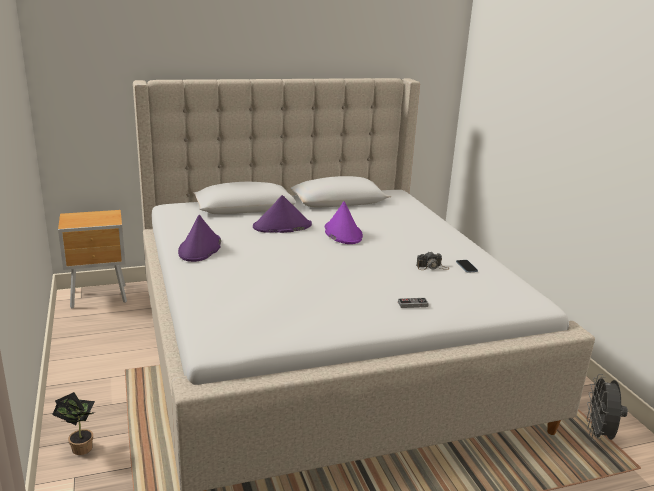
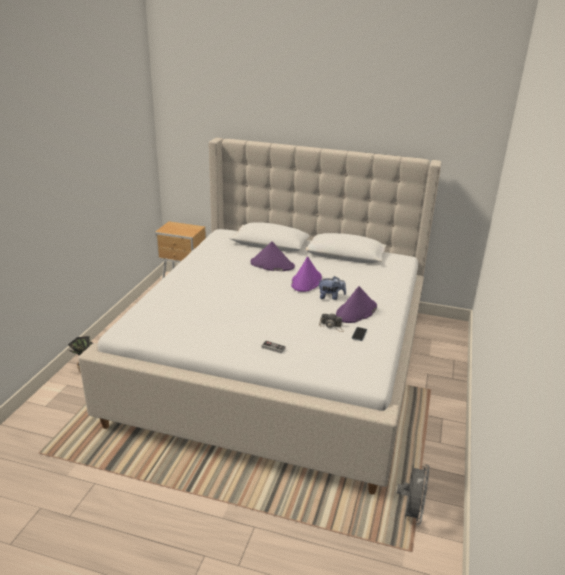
camera: 35 degrees right, 5 degrees up
purple hat [178,215,221,262] -> purple hat moved to [336,286,377,323]
grey fan [587,374,628,441] -> grey fan turned 150 degrees clockwise [397,464,429,526]
none -> plush toy [318,276,346,300]

